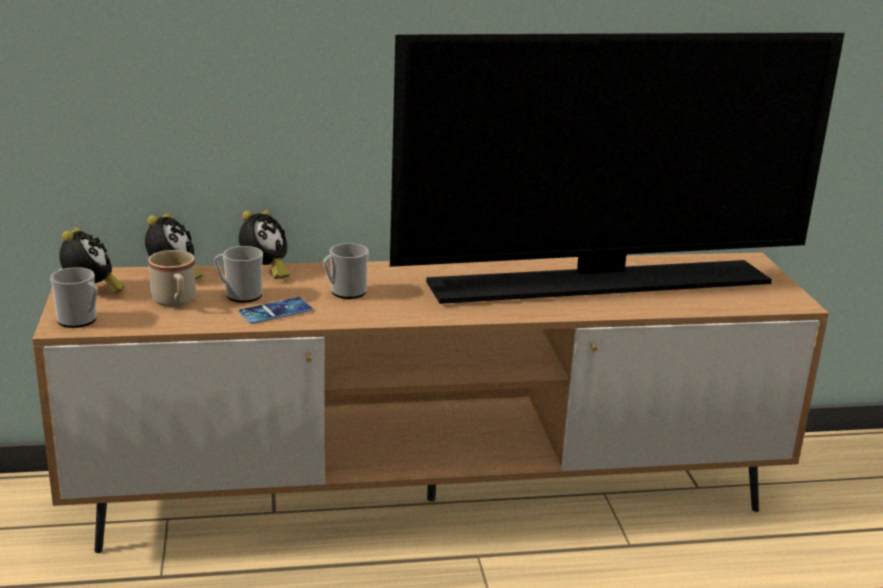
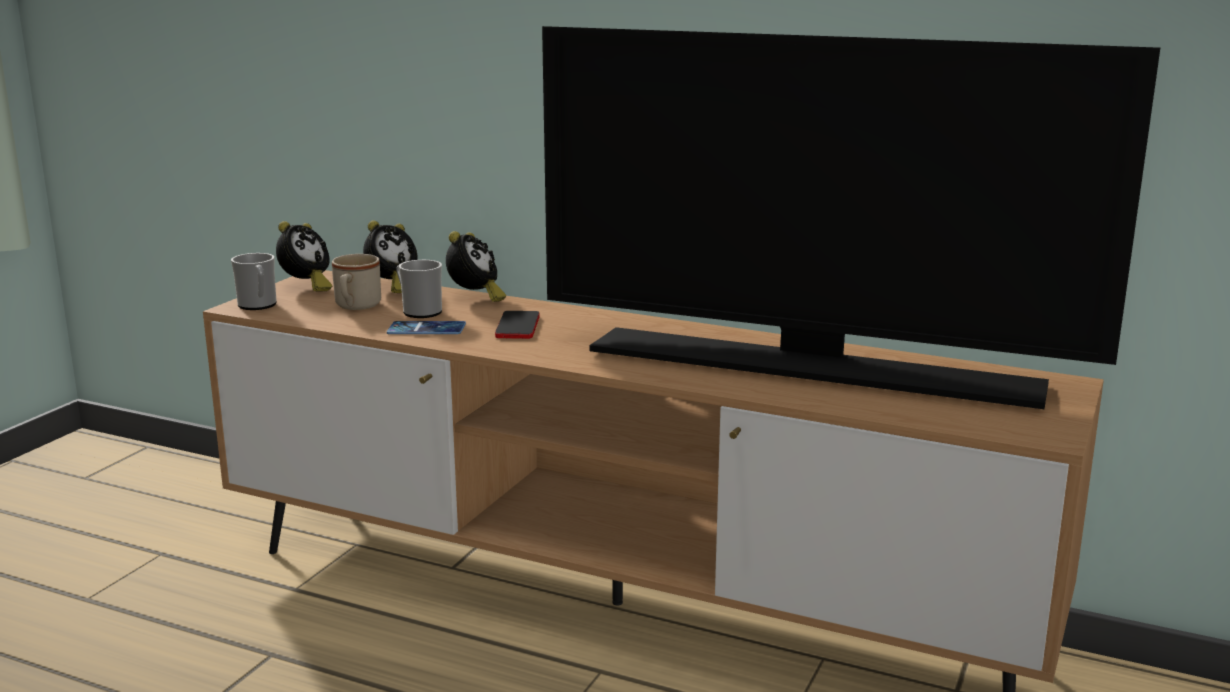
camera: 35 degrees right, 5 degrees down
alarm clock [239,210,291,279] -> alarm clock turned 45 degrees counterclockwise [446,231,506,302]
mug [323,243,369,299] -> phone [495,311,540,339]

